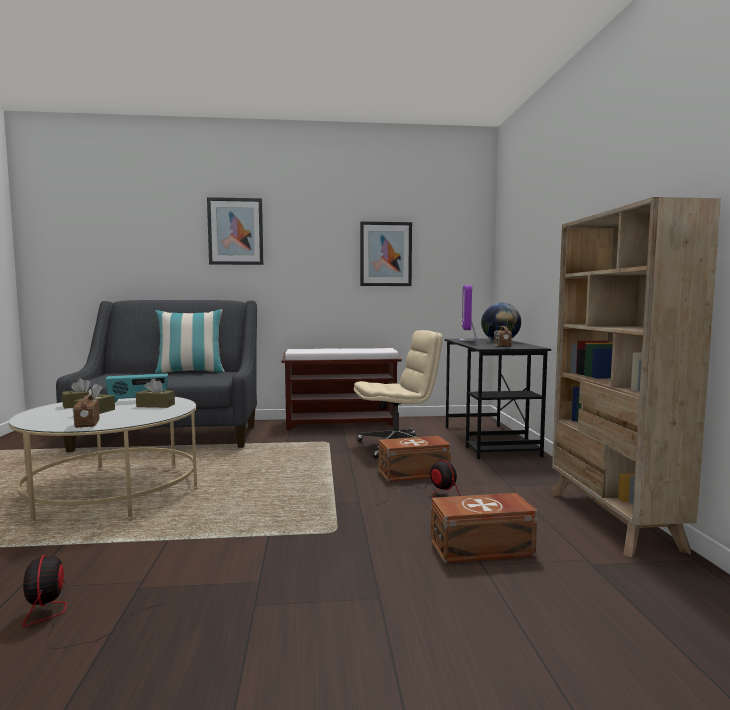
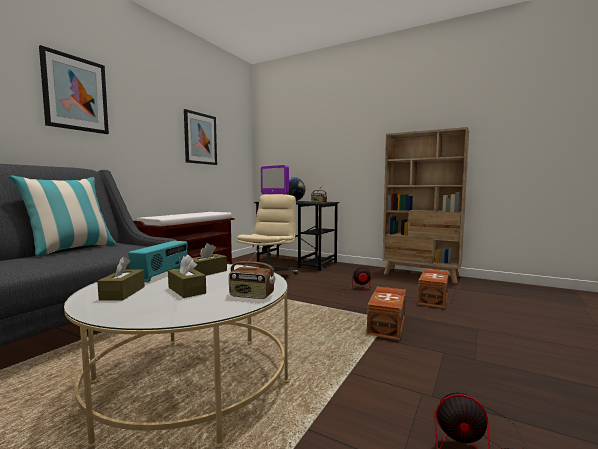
camera: 55 degrees left, 0 degrees up
brown storage box [379,436,451,481] -> brown storage box moved to [367,287,406,341]

